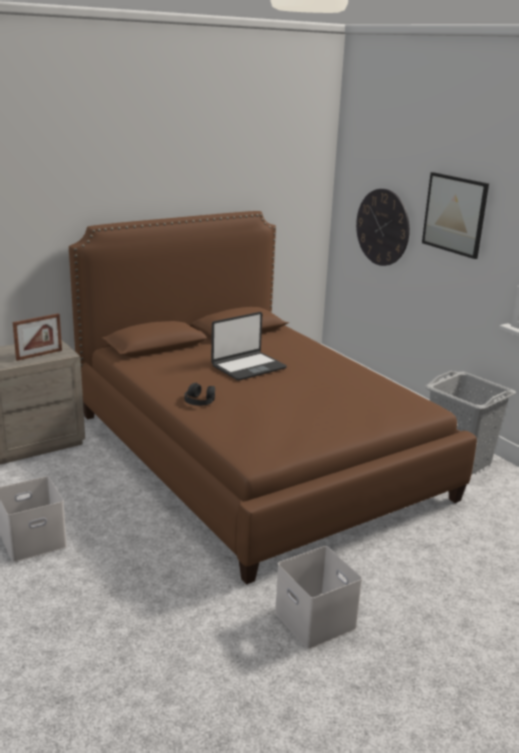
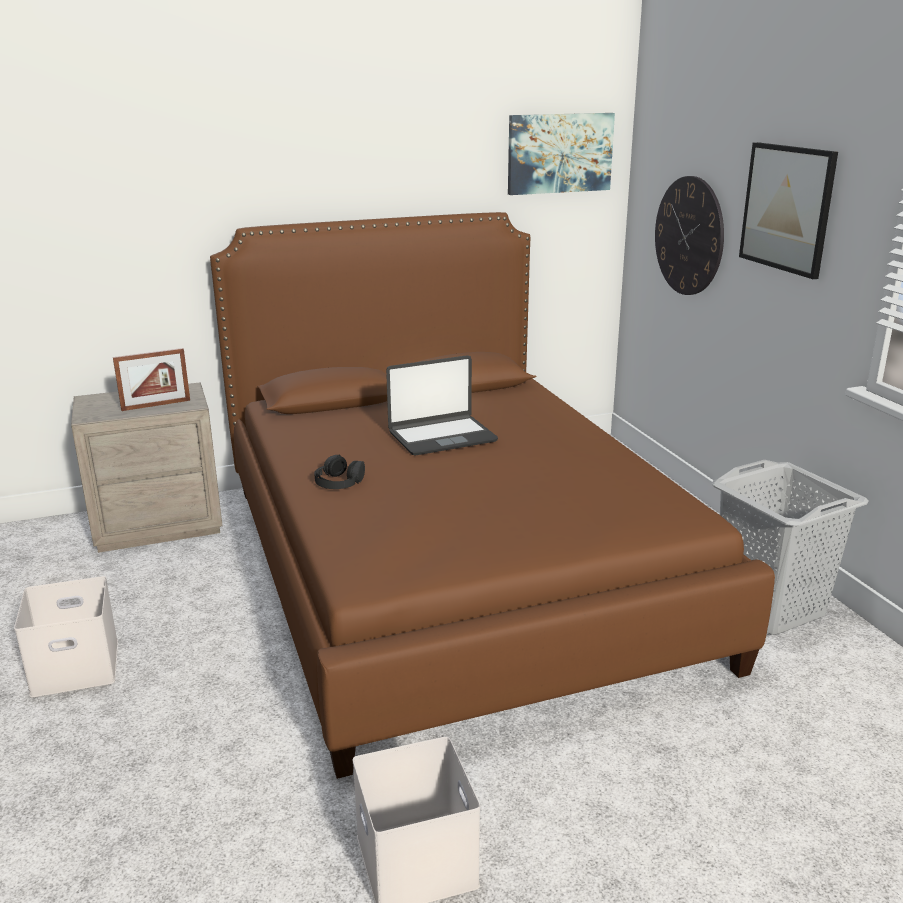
camera: 15 degrees right, 0 degrees up
none -> picture [508,113,615,195]

